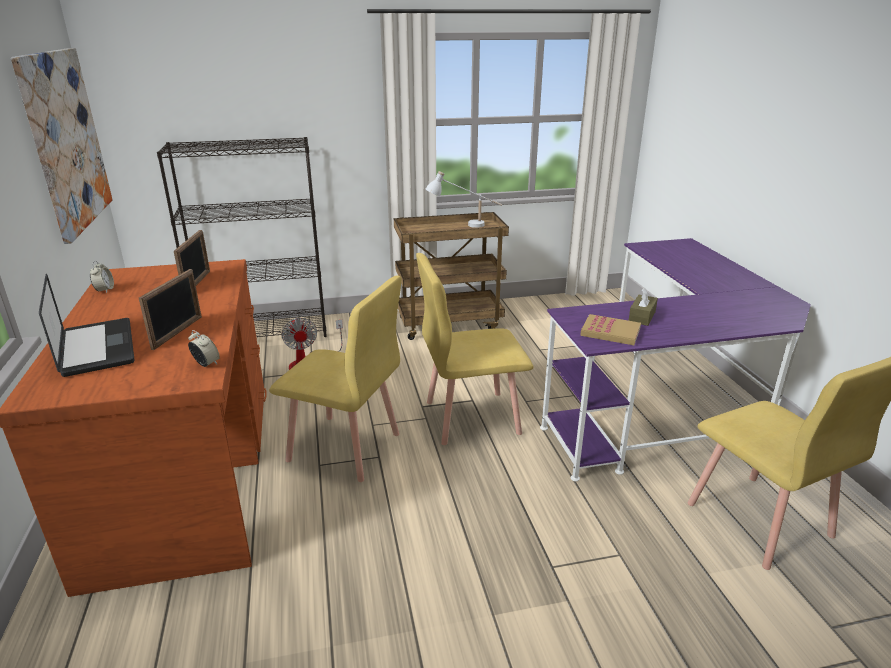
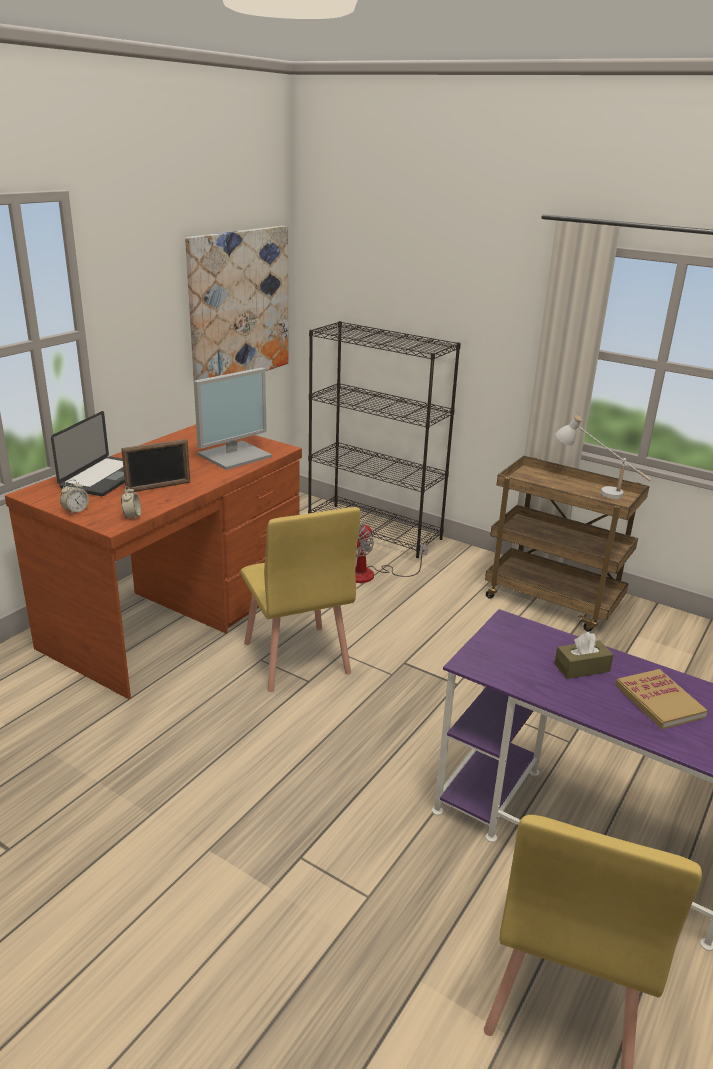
camera: 45 degrees right, 0 degrees up
alarm clock [90,261,114,293] -> alarm clock moved to [60,480,89,515]
picture frame [174,230,210,285] -> monitor [194,368,272,470]
yellow chair [416,253,534,445] -> none
book [581,314,641,345] -> book moved to [615,669,708,729]

